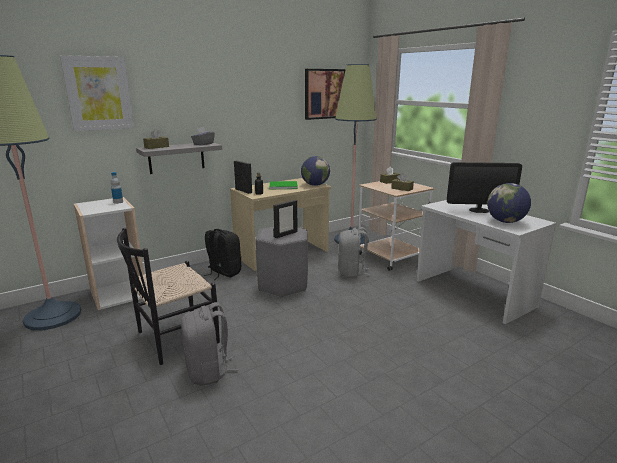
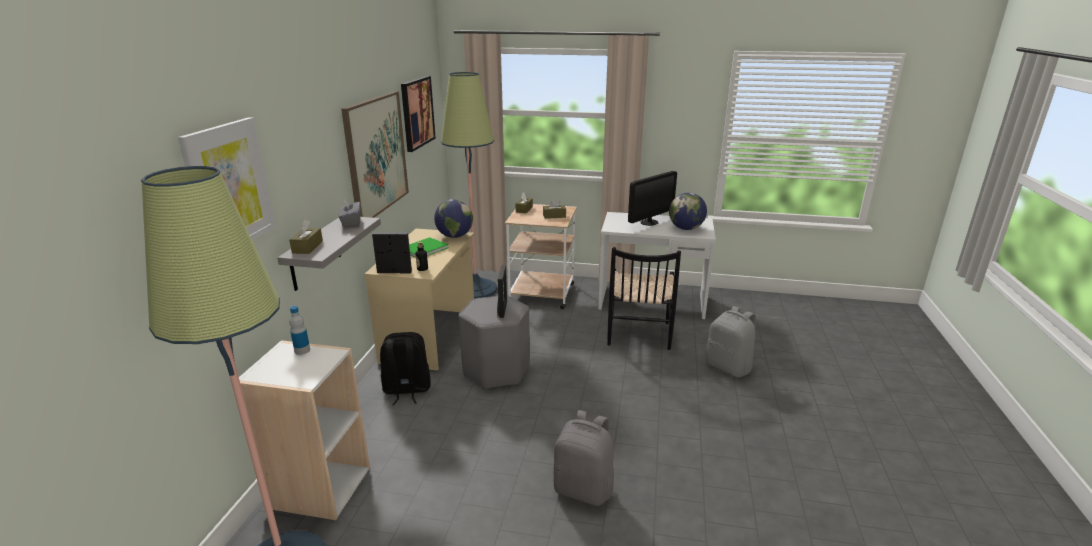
camera: 45 degrees left, 5 degrees up
black chair [117,228,220,365] -> black chair moved to [607,247,681,350]
grey backpack [338,227,372,278] -> grey backpack moved to [706,306,756,378]
none -> picture [341,91,409,218]

